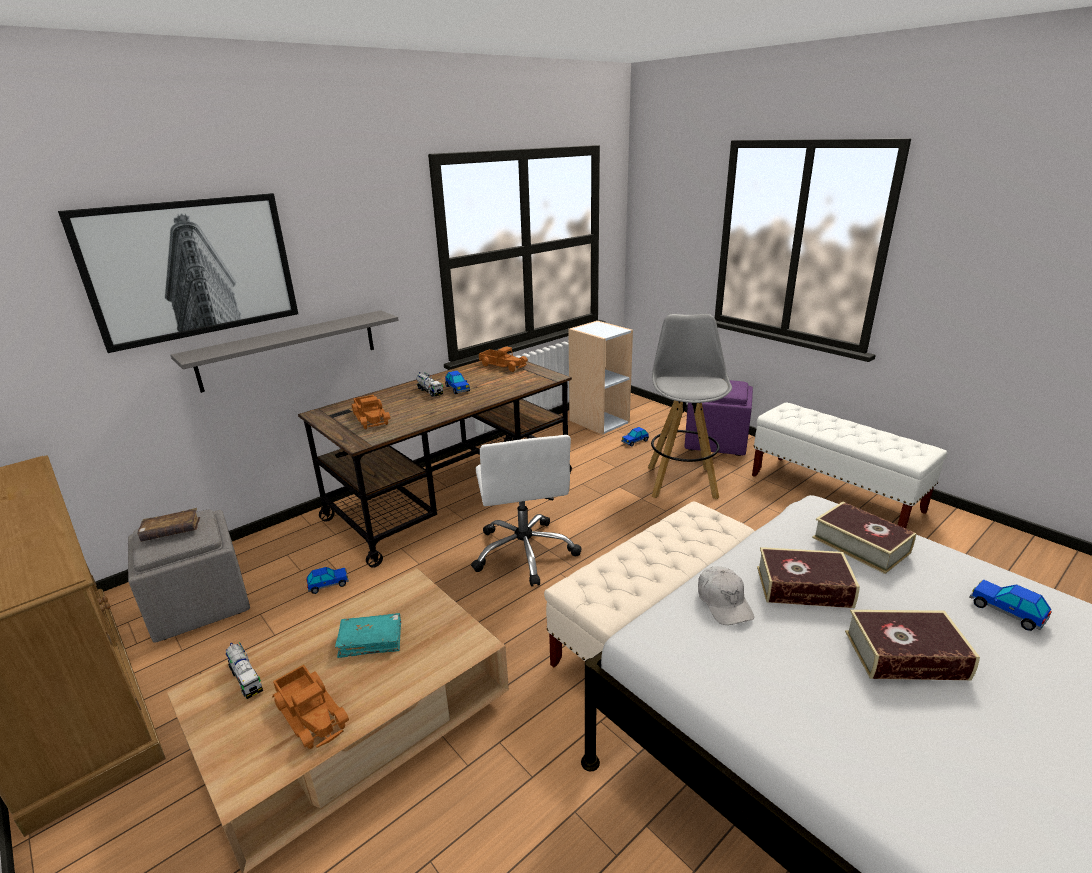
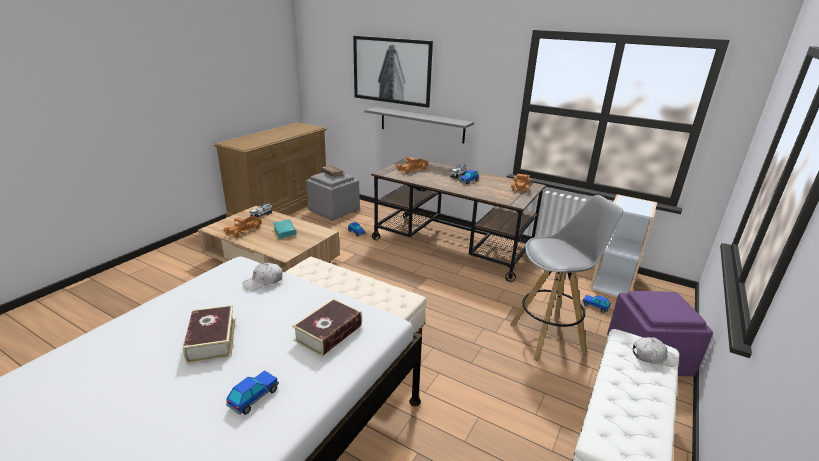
camera: 70 degrees right, 0 degrees up
white office chair [471,435,581,586] -> none
book [757,547,860,608] -> none
none -> white cap [633,337,678,367]

